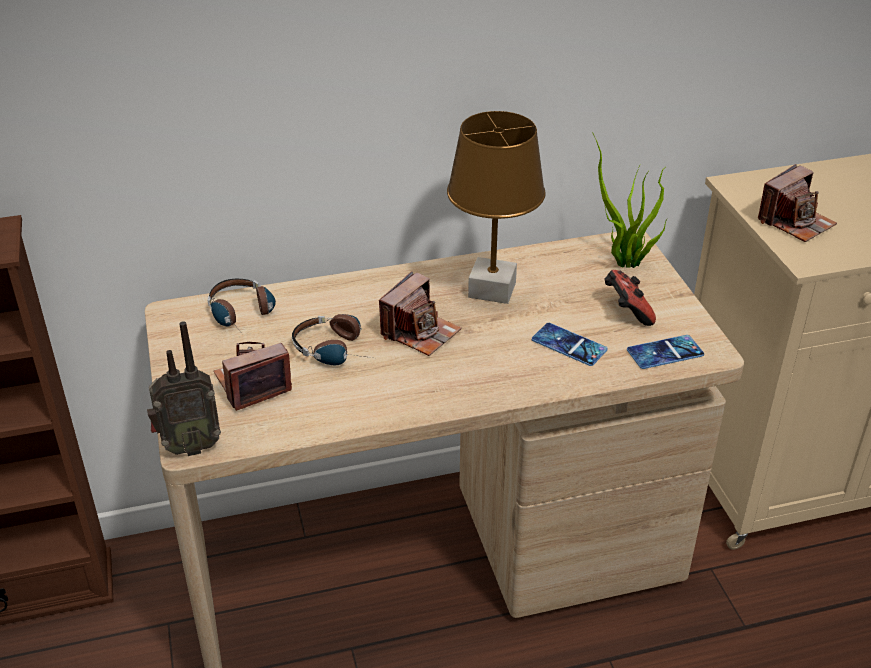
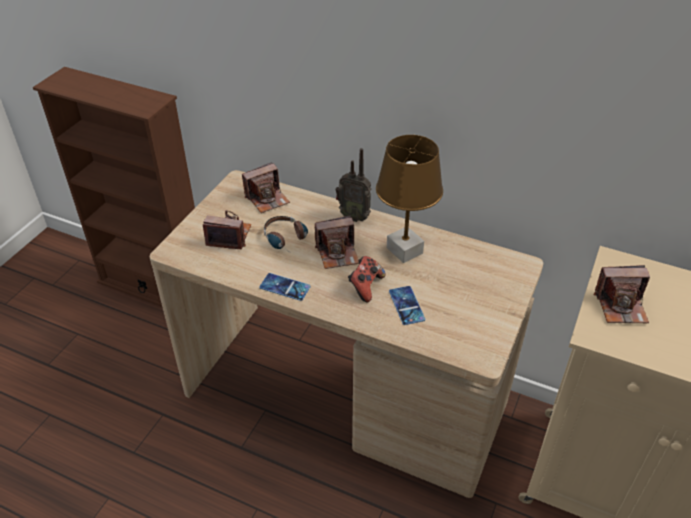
camera: 40 degrees right, 5 degrees up
radio [147,321,221,456] -> radio moved to [336,148,371,222]
headphones [208,279,276,335] -> camera [242,162,290,213]
potted plant [592,132,667,268] -> none
game controller [604,270,656,326] -> game controller moved to [348,256,386,302]
phone [627,335,704,369] -> phone moved to [259,273,311,301]

